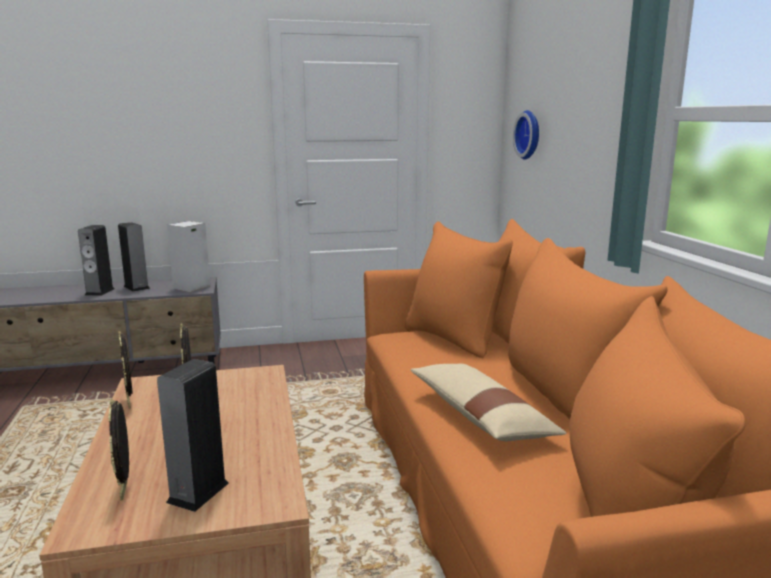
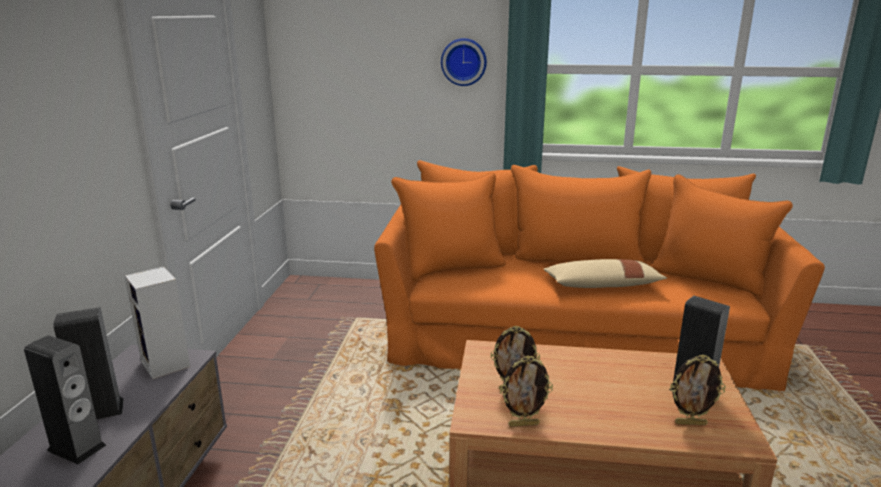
camera: 70 degrees left, 5 degrees up
wall clock [513,110,539,160] -> wall clock moved to [441,38,487,86]

